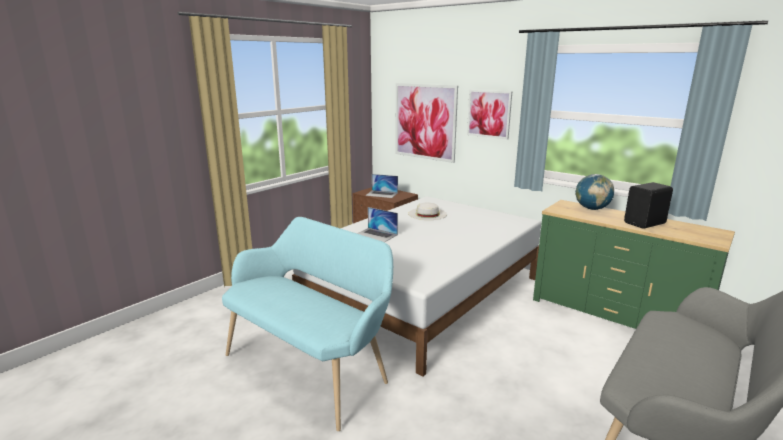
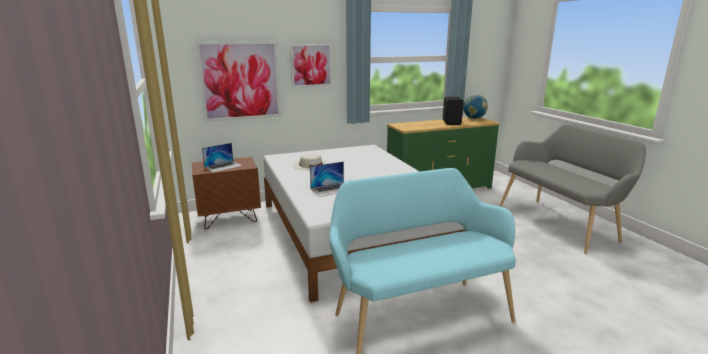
camera: 60 degrees left, 0 degrees up
globe [575,174,614,210] -> globe moved to [463,95,488,119]

